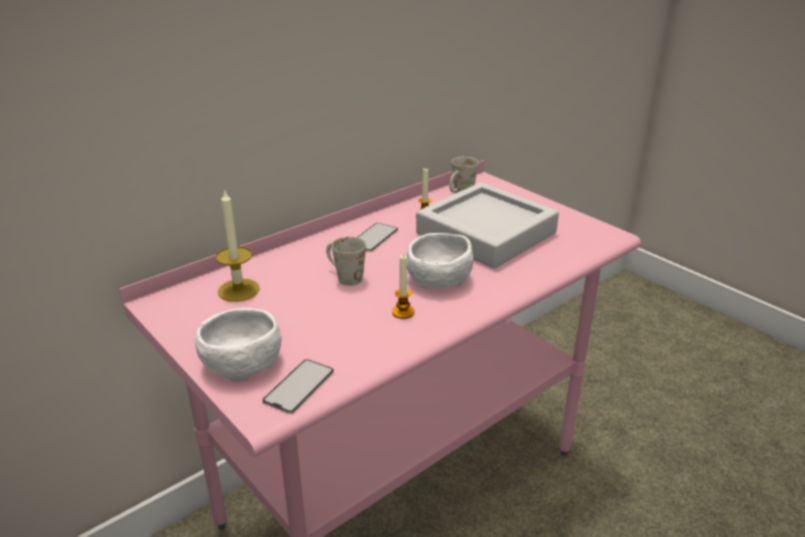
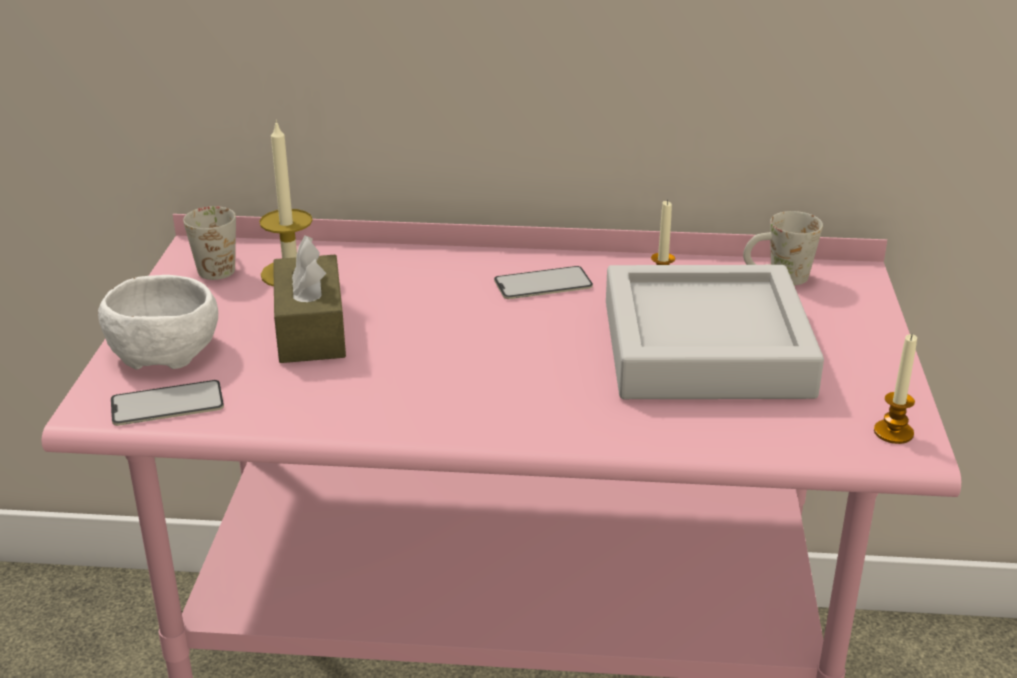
camera: 45 degrees right, 0 degrees up
white mug [326,236,366,286] -> white mug moved to [183,206,236,280]
candle [392,254,414,319] -> candle moved to [874,334,917,444]
white bowl [406,233,473,288] -> none
none -> brown tissue box [273,235,346,363]

